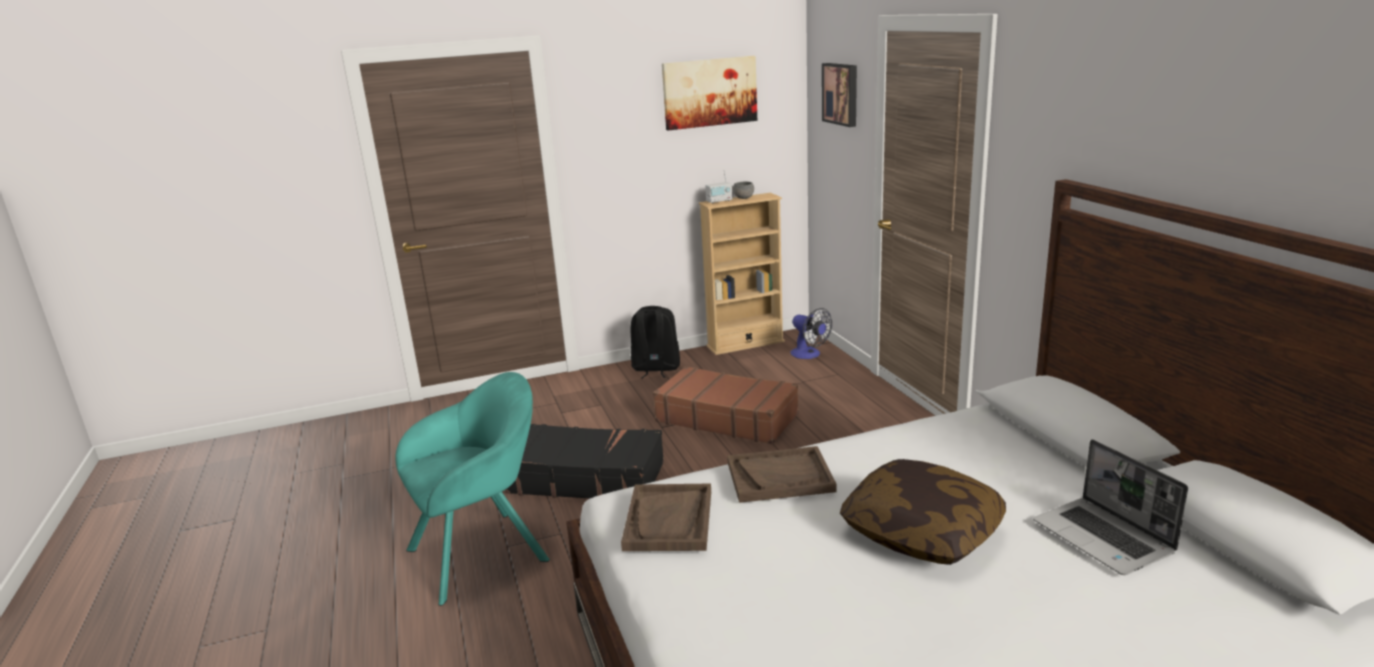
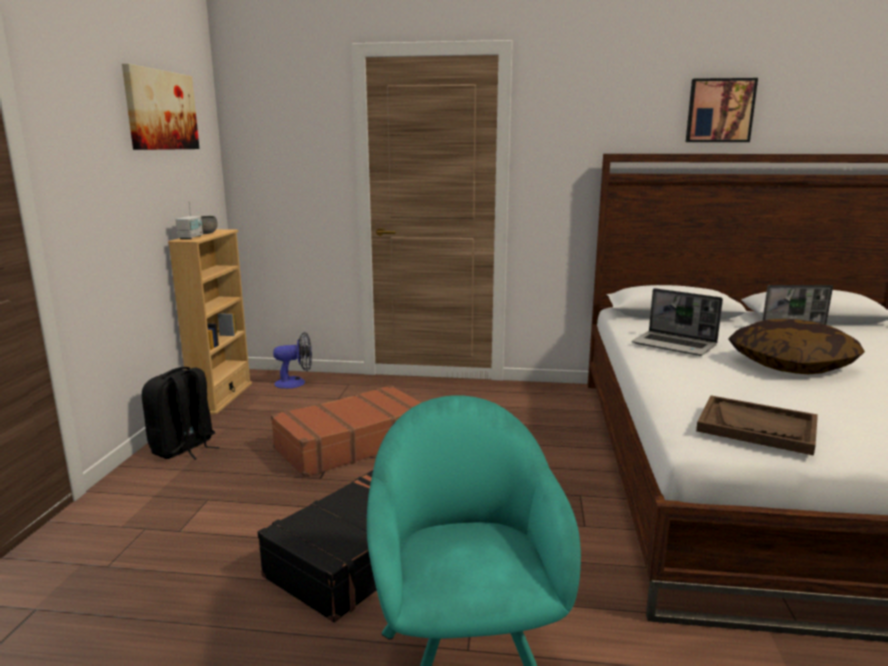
camera: 65 degrees left, 5 degrees down
brown tray [727,446,837,503] -> none
picture [822,63,857,127] -> picture moved to [686,78,758,142]
none -> laptop [632,288,723,356]

